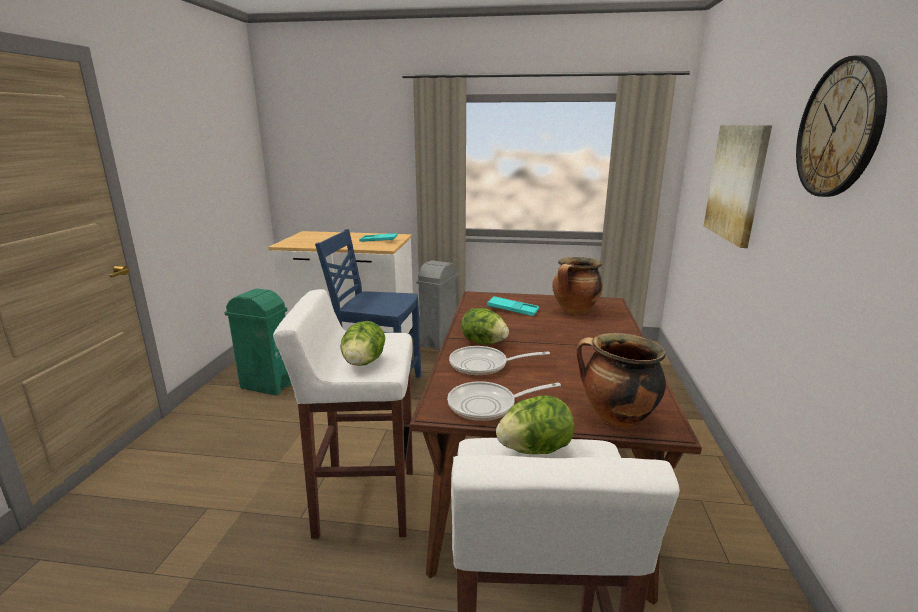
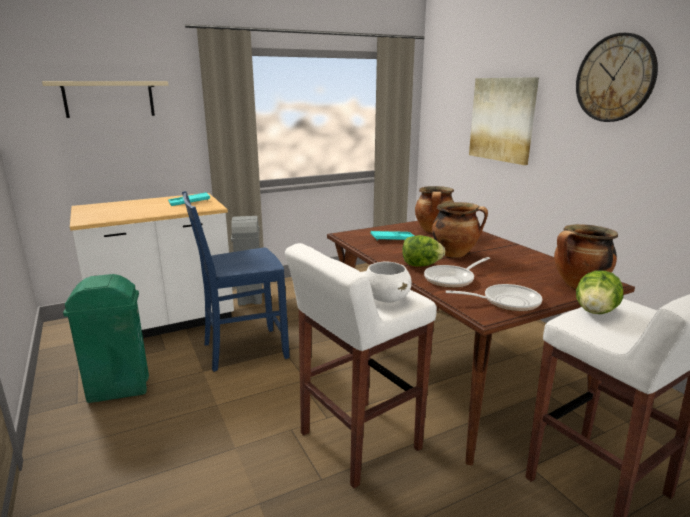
camera: 35 degrees left, 0 degrees up
lettuce [341,321,385,366] -> white bowl [365,261,412,303]
frying pan [447,381,561,421] -> frying pan turned 135 degrees counterclockwise [446,284,542,311]
none -> beige shelf [42,81,168,118]
none -> cooking pot [432,202,488,258]

